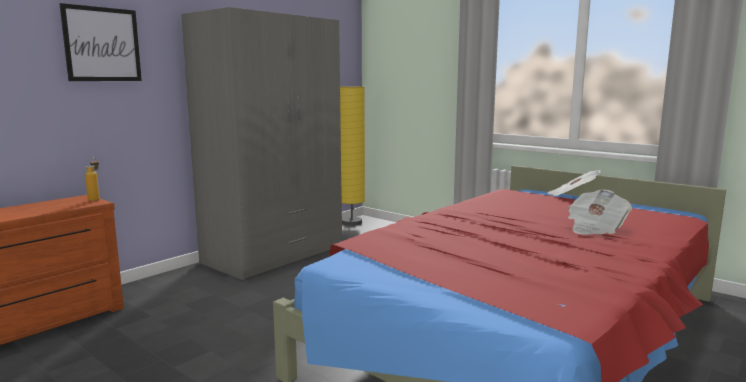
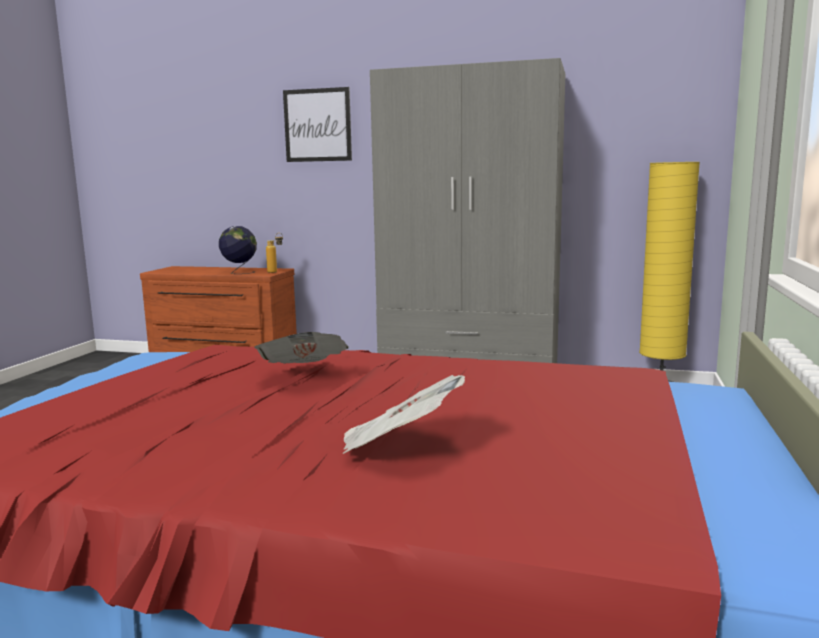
camera: 65 degrees right, 0 degrees up
newspaper [548,170,601,196] -> newspaper moved to [254,332,349,363]
none -> globe [219,226,257,274]

